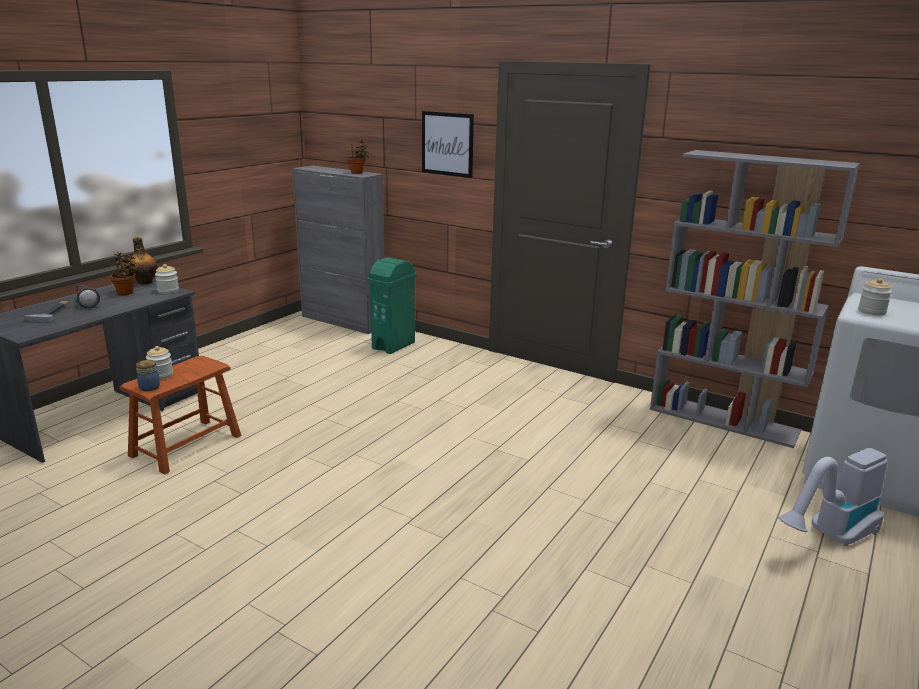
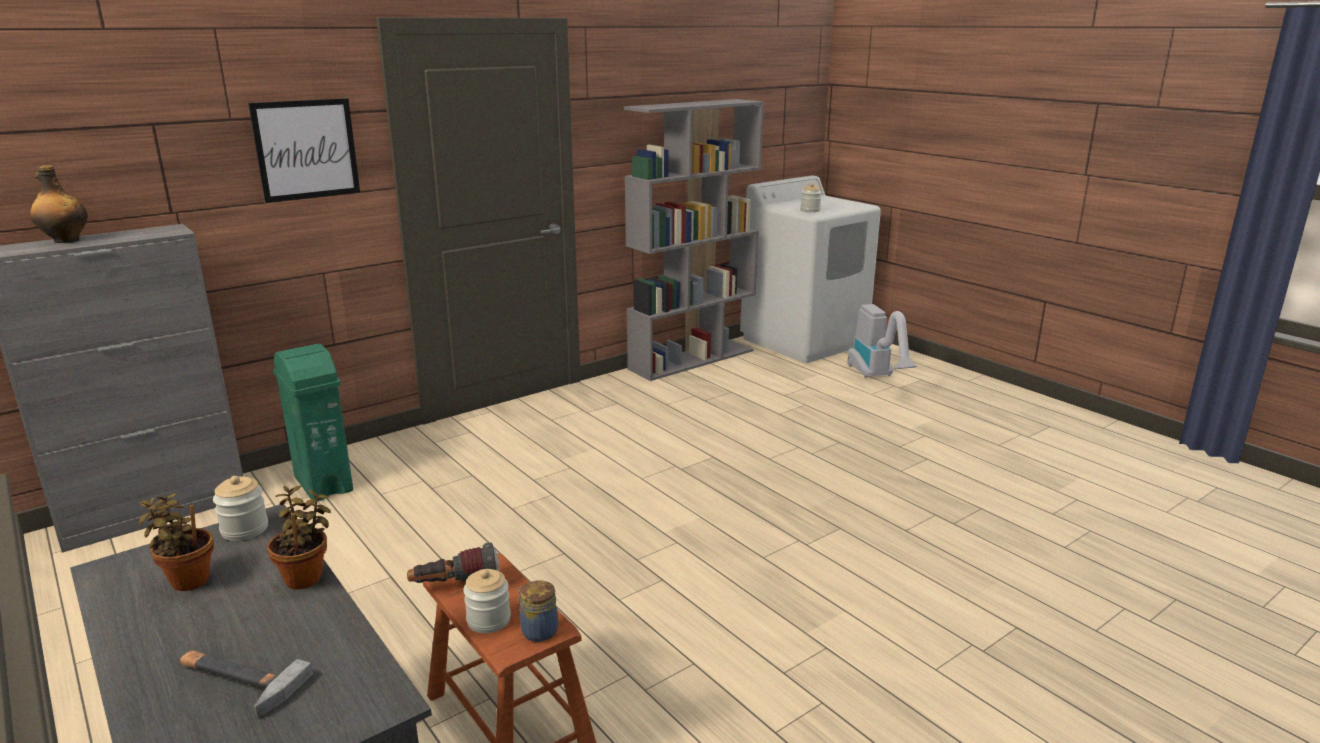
camera: 70 degrees left, 0 degrees up
flashlight [76,284,100,308] -> flashlight moved to [407,543,499,583]
bottle [127,237,158,285] -> bottle moved to [30,165,88,243]
potted plant [347,140,370,174] -> potted plant moved to [267,486,331,590]

